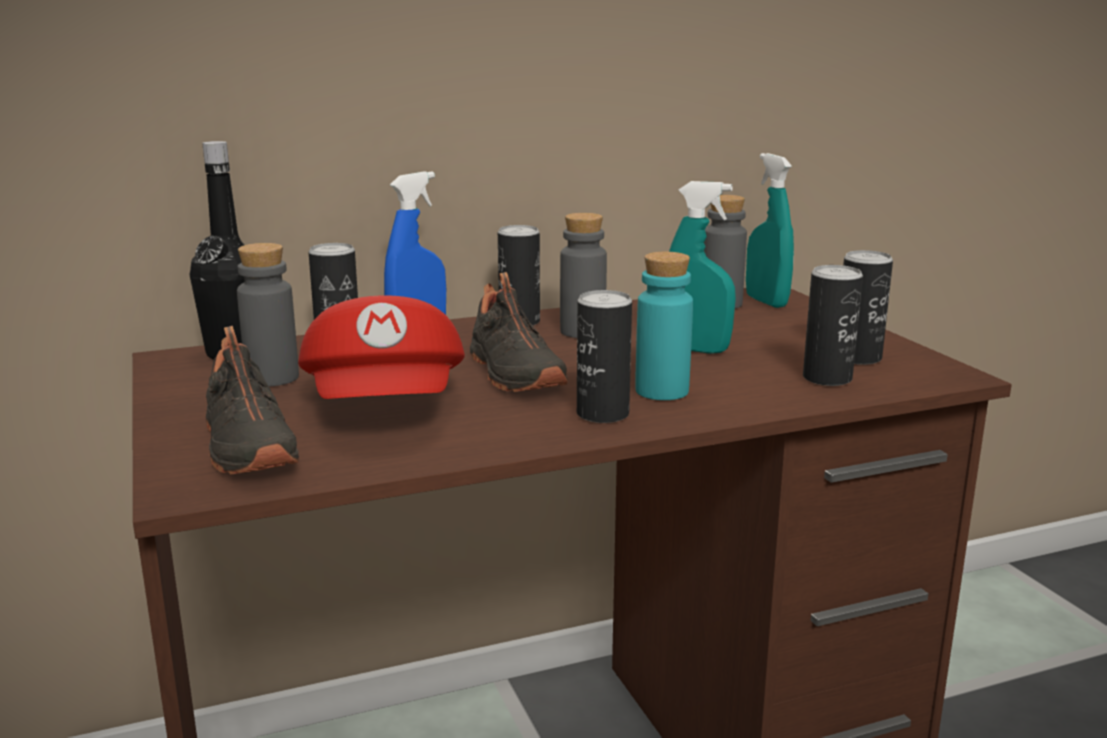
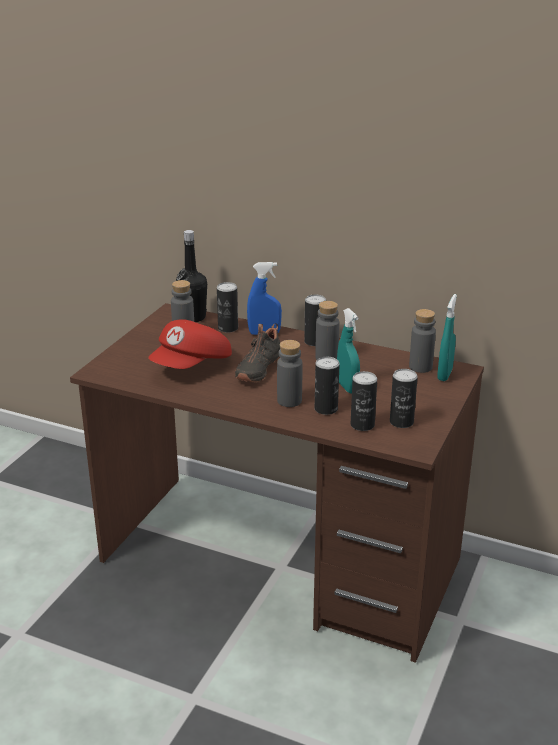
camera: 45 degrees right, 10 degrees up
black shoe [206,326,299,474] -> none
can [577,290,632,423] -> can moved to [315,357,340,415]
turquoise bottle [635,252,693,400] -> grey bottle [277,340,302,407]

